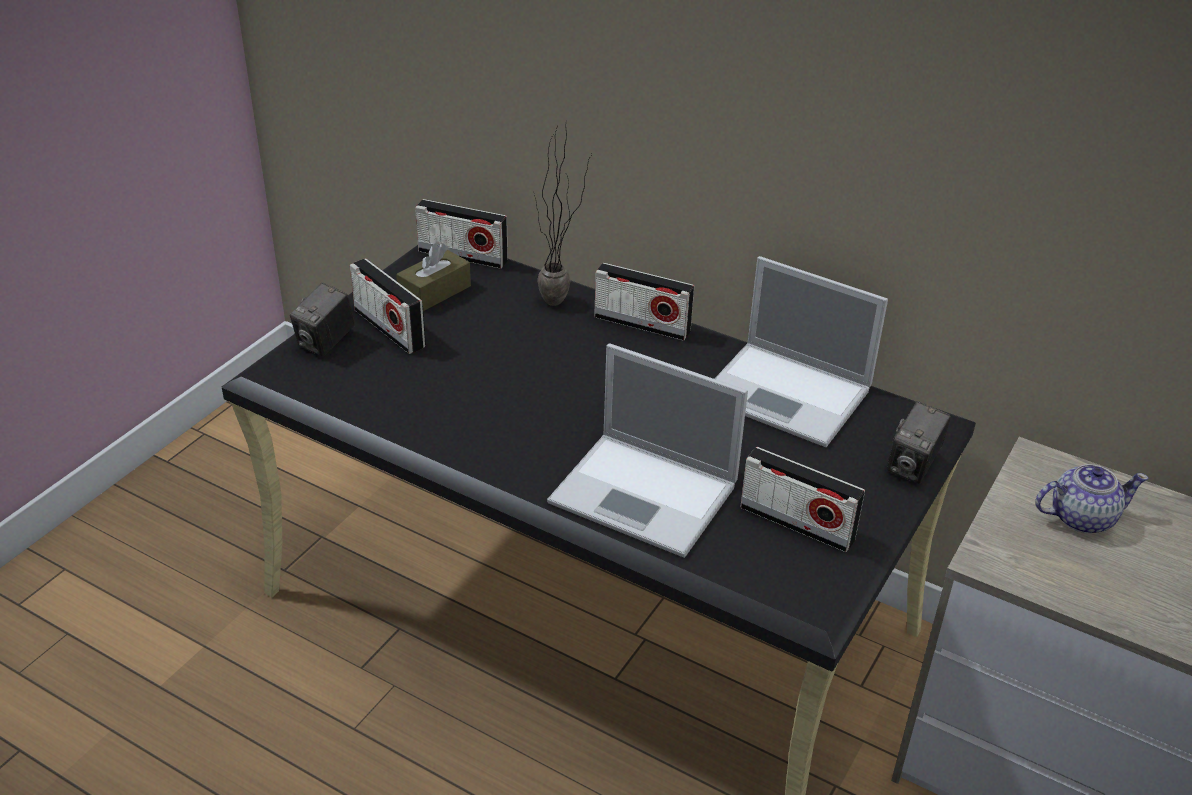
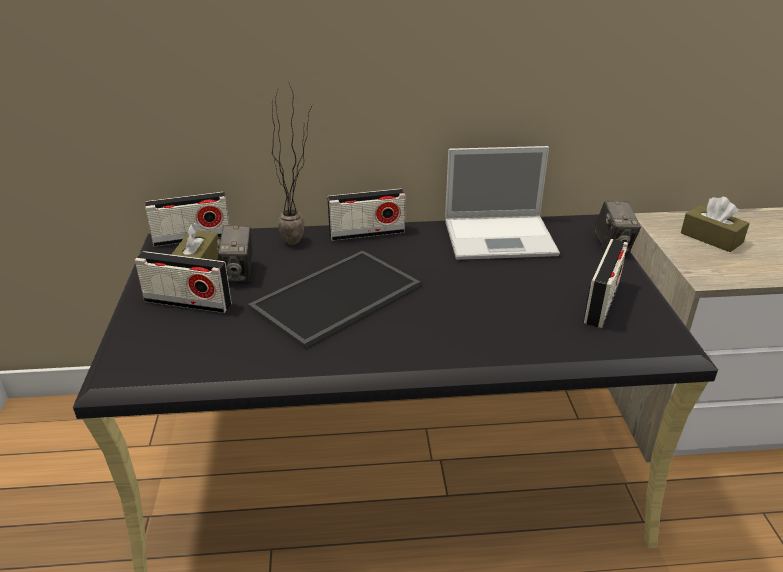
camera: 35 degrees left, 5 degrees down
camera [290,282,355,357] -> camera moved to [217,225,253,282]
laptop [547,343,748,558] -> none
radio [740,447,865,552] -> radio turned 60 degrees counterclockwise [583,239,628,328]
teapot [1036,464,1149,533] -> brown tissue box [681,197,750,252]
none -> tray [248,250,421,349]

